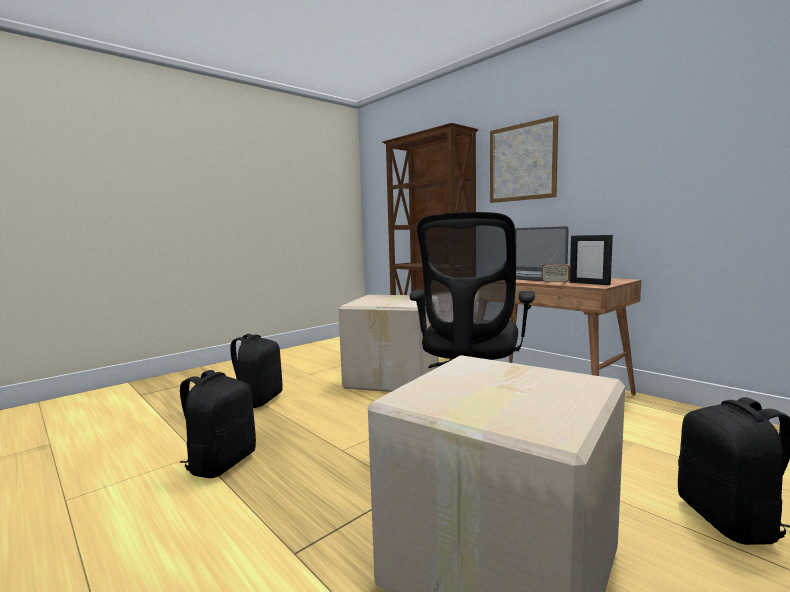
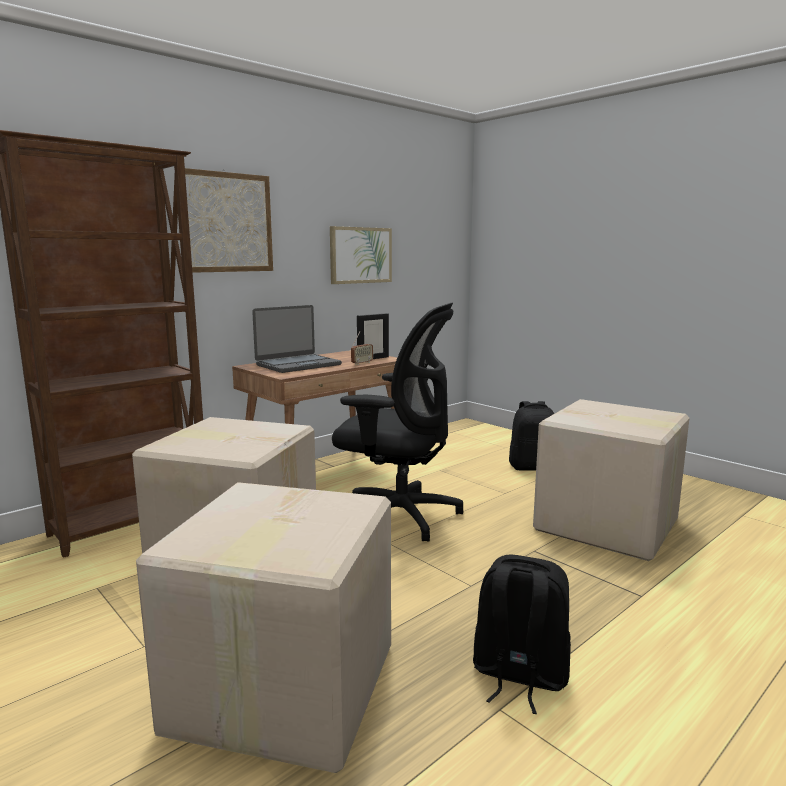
camera: 90 degrees left, 5 degrees up
black backpack [230,334,282,408] -> cardboard box [136,482,391,773]
none -> picture [330,226,392,284]

